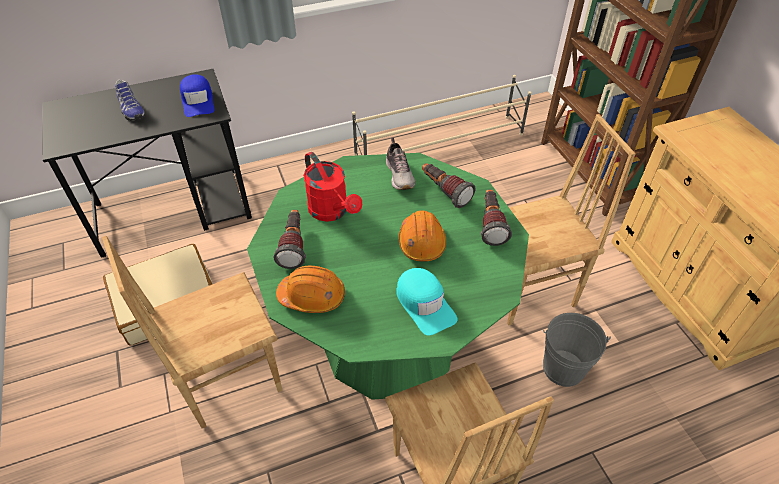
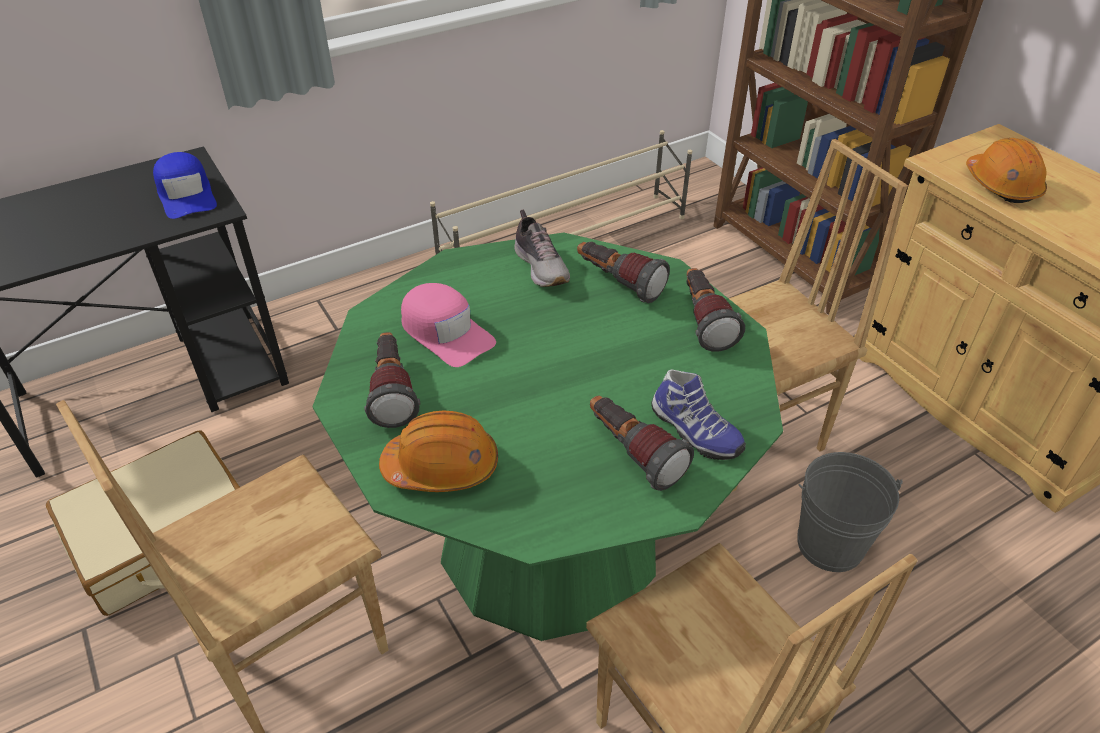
camera: 10 degrees left, 5 degrees down
shoe [115,80,145,121] -> shoe moved to [651,370,746,460]
red watering can [303,152,362,222] -> pink cap [401,283,496,367]
turquoise cap [396,268,458,335] -> flashlight [590,396,694,491]
orange hard hat [398,211,446,262] -> orange hard hat moved to [966,138,1047,203]

